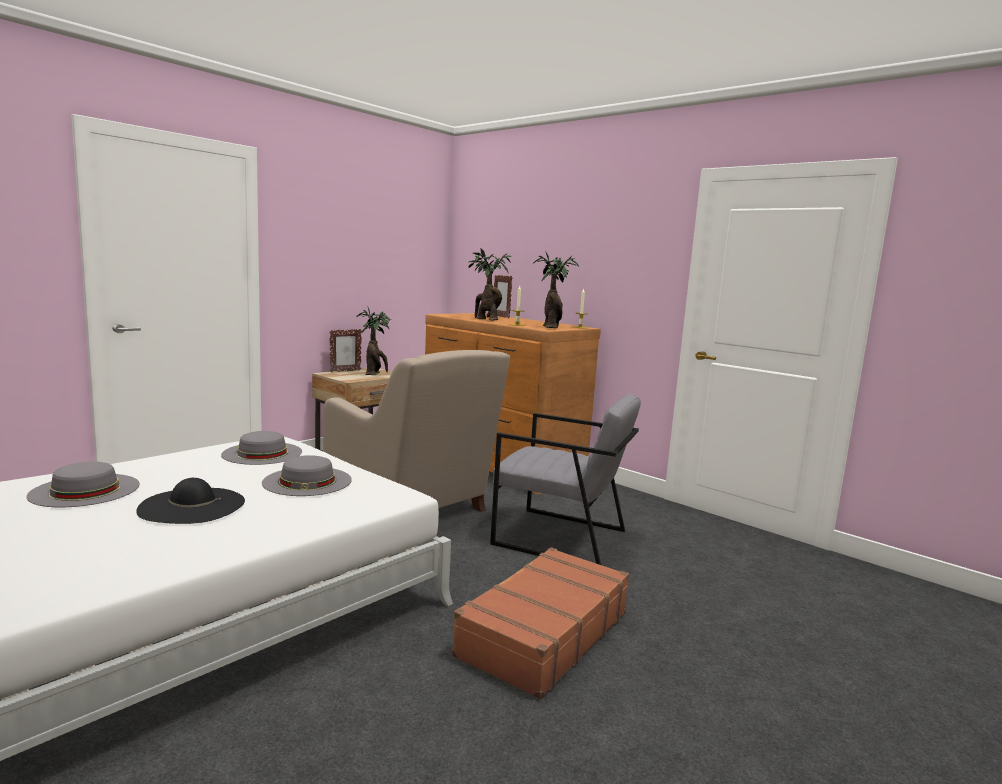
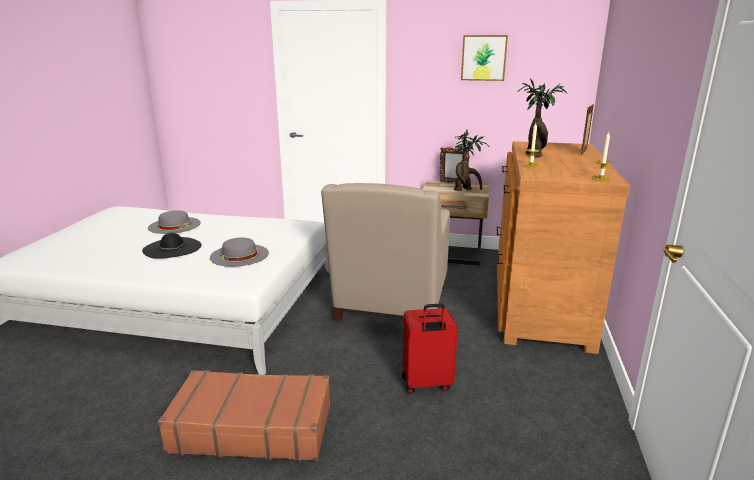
camera: 60 degrees right, 10 degrees up
grey hat [221,431,302,465] -> none
grey armchair [490,394,641,565] -> red suitcase [402,303,458,394]
potted plant [534,251,579,328] -> none
none -> picture [461,35,508,81]

